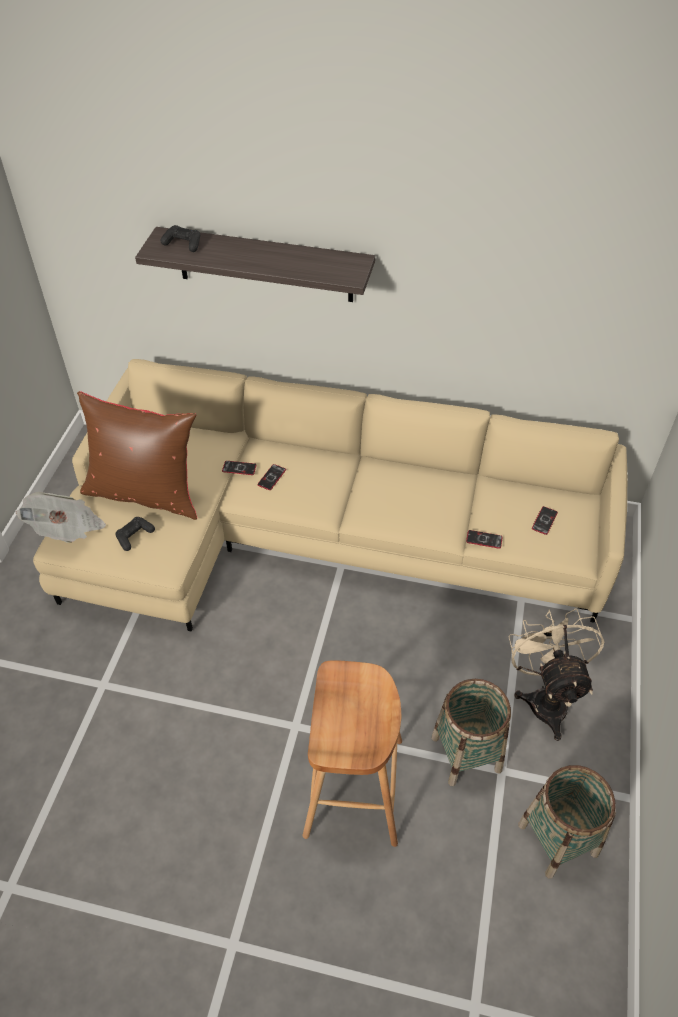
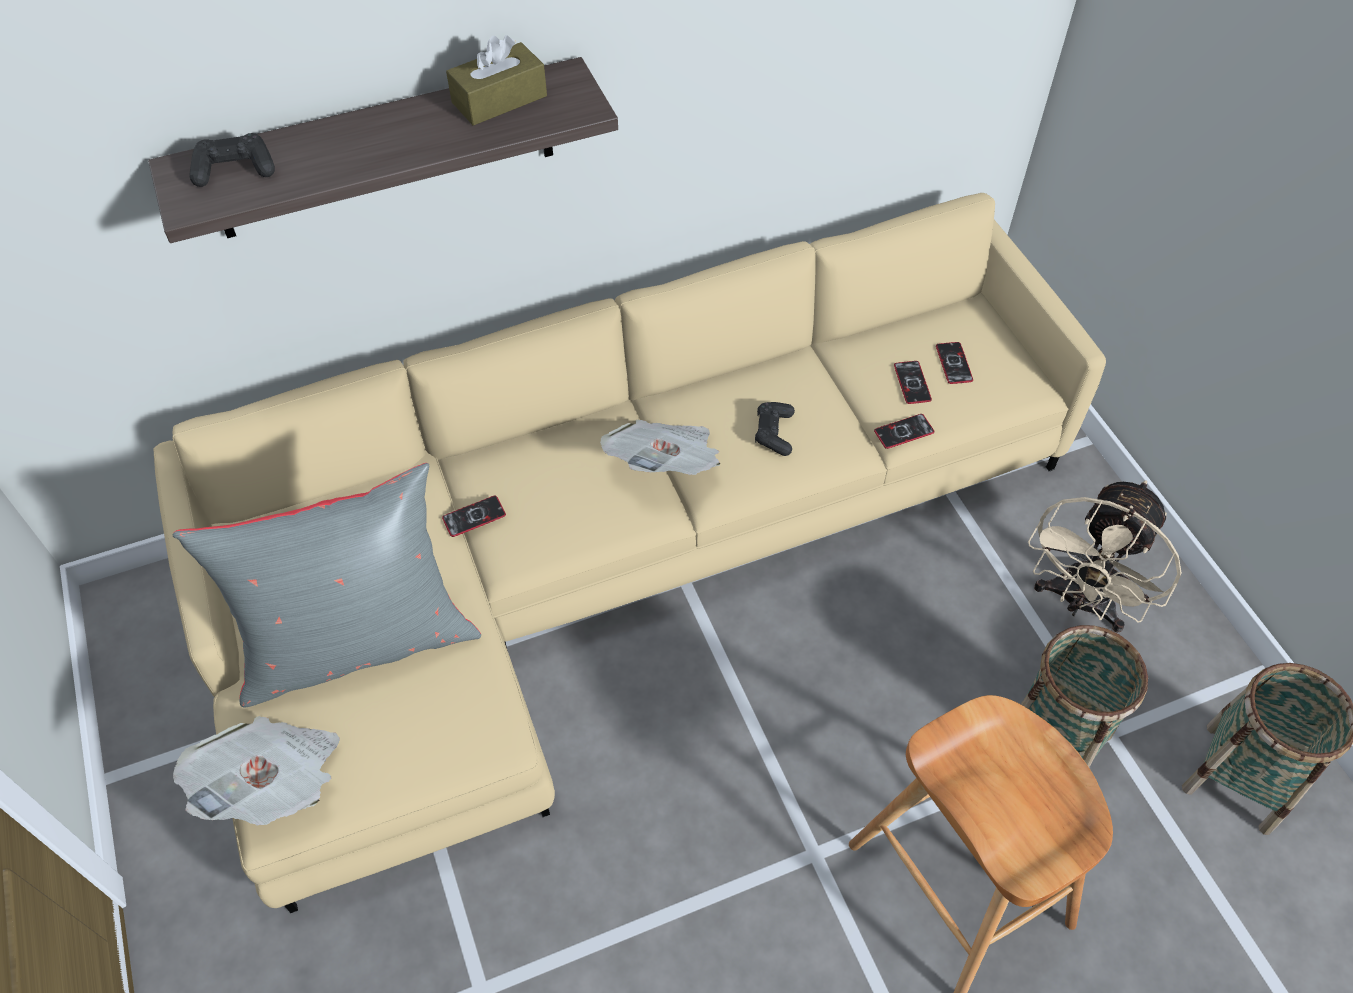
camera: 35 degrees left, 5 degrees up
brown pillow [77,391,197,520] -> grey pillow [173,463,481,707]
black game controller [115,517,155,551] -> black game controller moved to [755,402,795,456]
phone [257,464,286,490] -> phone moved to [894,361,932,404]
beige fan [508,608,604,741] -> beige fan turned 105 degrees counterclockwise [1028,480,1182,633]
none -> brown tissue box [446,35,547,126]
none -> newspaper [600,419,720,475]

